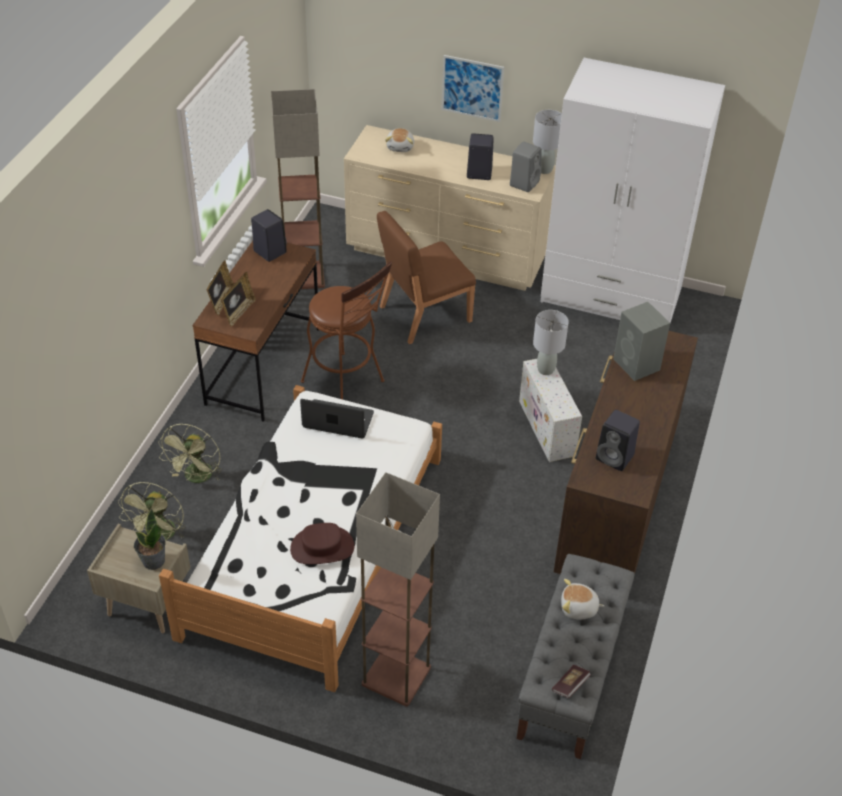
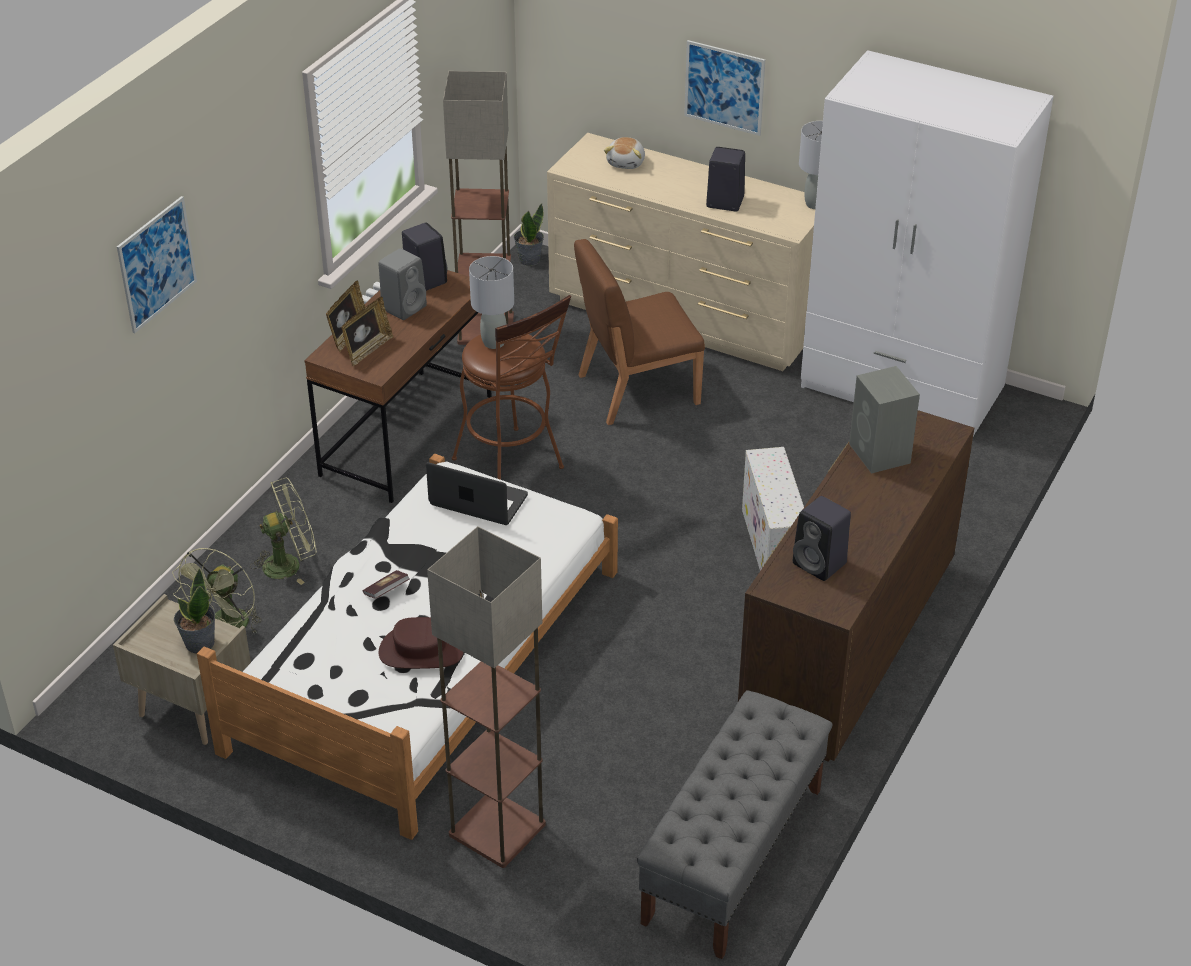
camera: 10 degrees right, 5 degrees down
green fan [158,424,222,483] -> green fan turned 135 degrees counterclockwise [250,478,317,585]
grey speaker [510,142,542,192] -> grey speaker moved to [378,248,427,320]
grey table lamp [533,310,569,375] -> grey table lamp moved to [469,256,514,349]
book [552,665,591,698] -> book moved to [363,570,410,599]
plush toy [561,579,604,620] -> none
none -> picture [117,196,197,333]
none -> potted plant [514,203,544,266]

